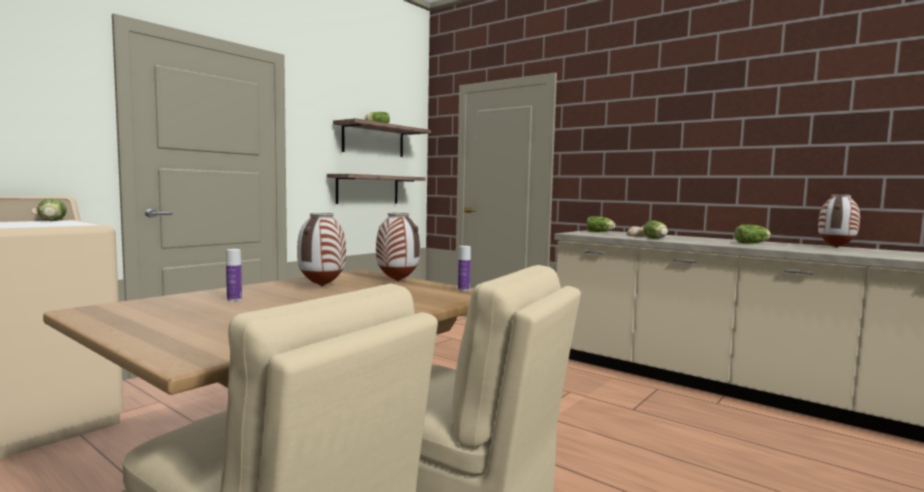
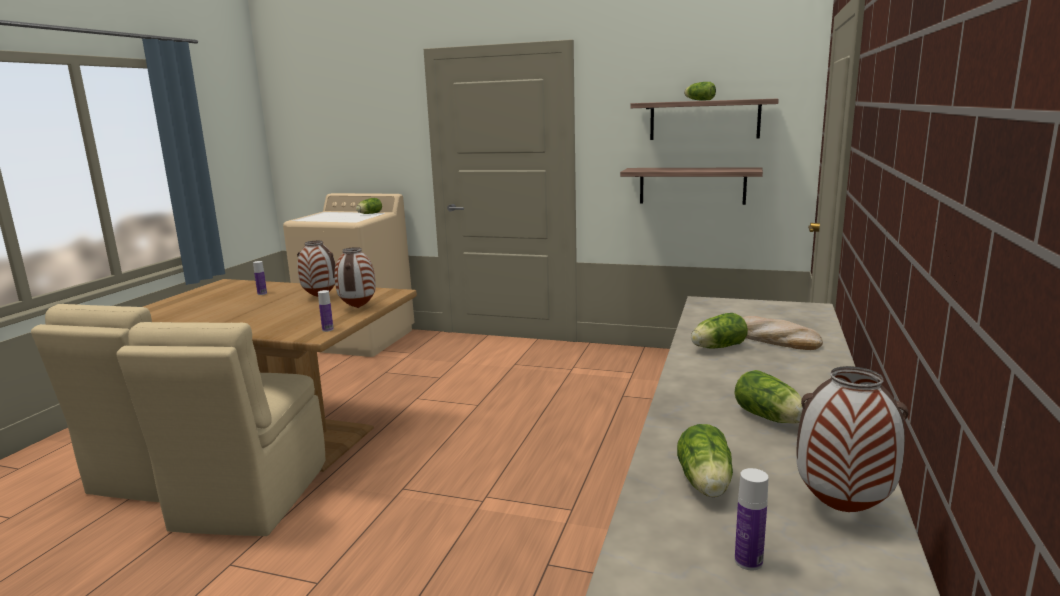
camera: 70 degrees right, 10 degrees up
lettuce [586,216,615,232] -> lettuce moved to [677,424,733,497]
none -> bottle [735,468,769,570]

